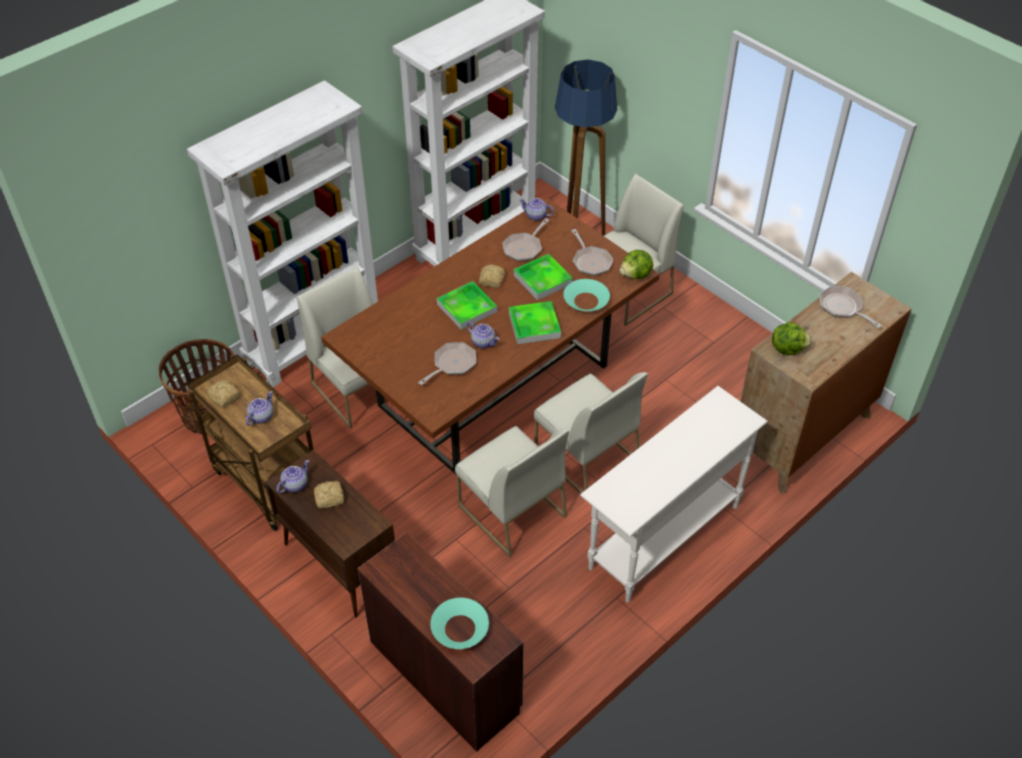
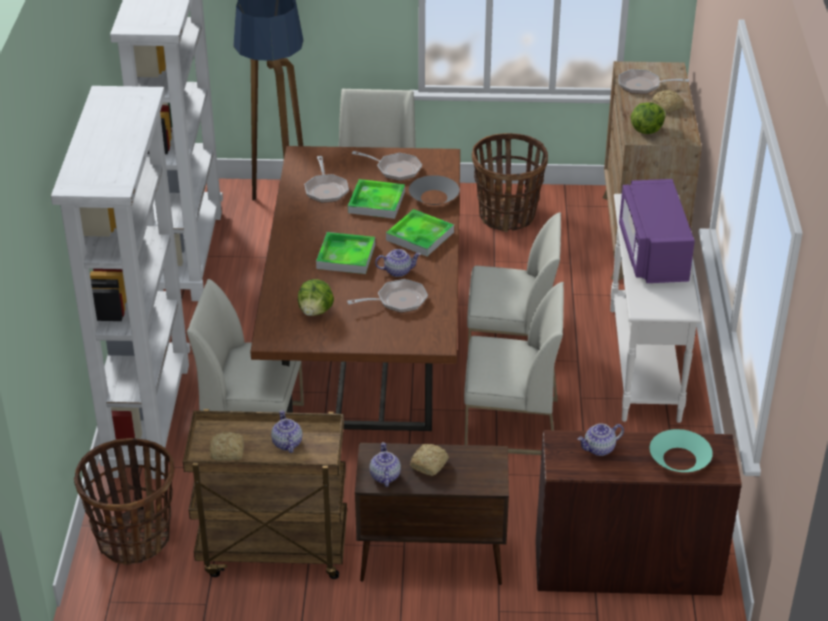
camera: 45 degrees left, 10 degrees down
frying pan [418,342,476,385] -> frying pan turned 75 degrees clockwise [347,279,428,313]
bread [479,264,505,288] -> bread moved to [652,90,685,113]
teapot [520,198,554,221] -> teapot moved to [578,424,624,456]
turquoise bowl [563,279,610,311] -> grey bowl [409,175,460,205]
lettuce [620,250,653,279] -> lettuce moved to [298,279,334,316]
none -> basket [472,133,548,232]
none -> purple microwave [619,179,695,283]

